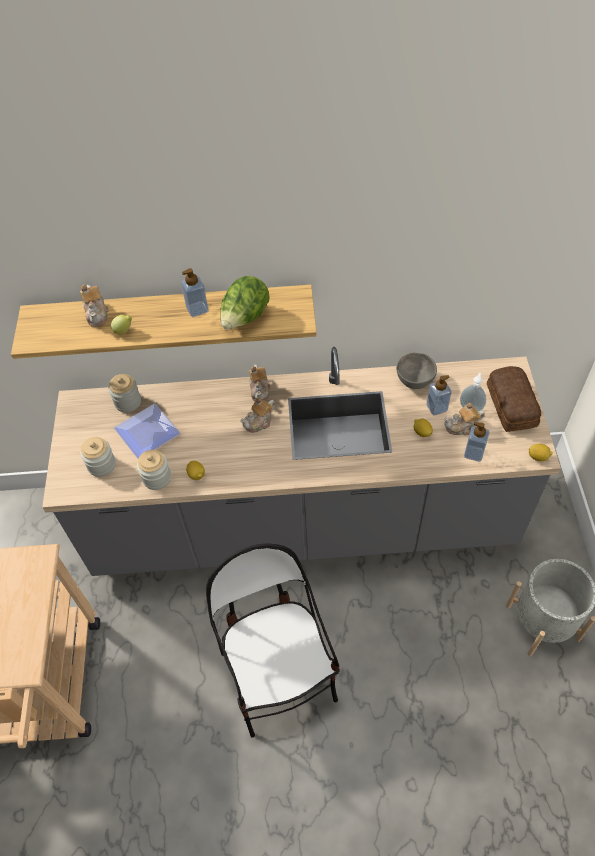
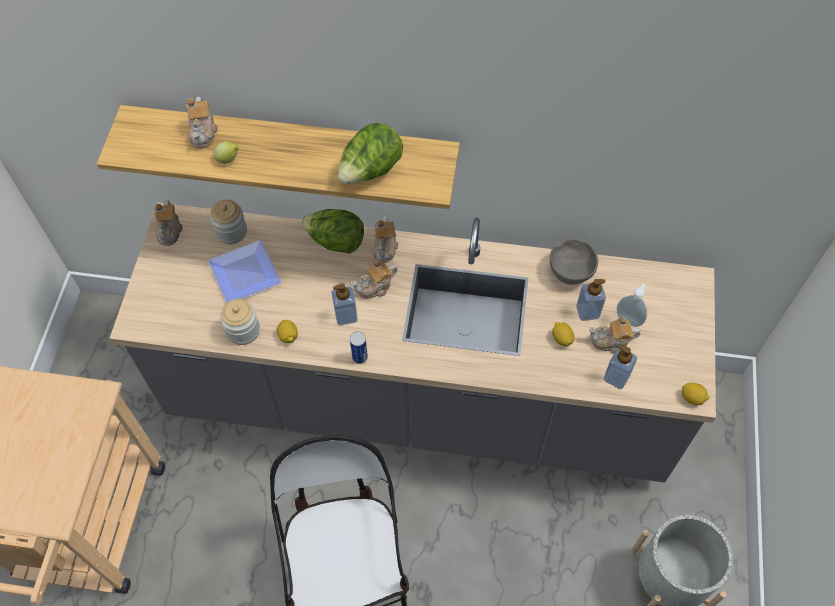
camera: 10 degrees right, 5 degrees up
jar [80,437,116,477] -> none
soap dispenser [181,268,209,317] -> soap dispenser moved to [332,283,358,326]
bread [487,366,541,432] -> none
none -> teapot [154,200,183,246]
none -> lettuce [301,209,364,254]
none -> can [350,332,368,364]

